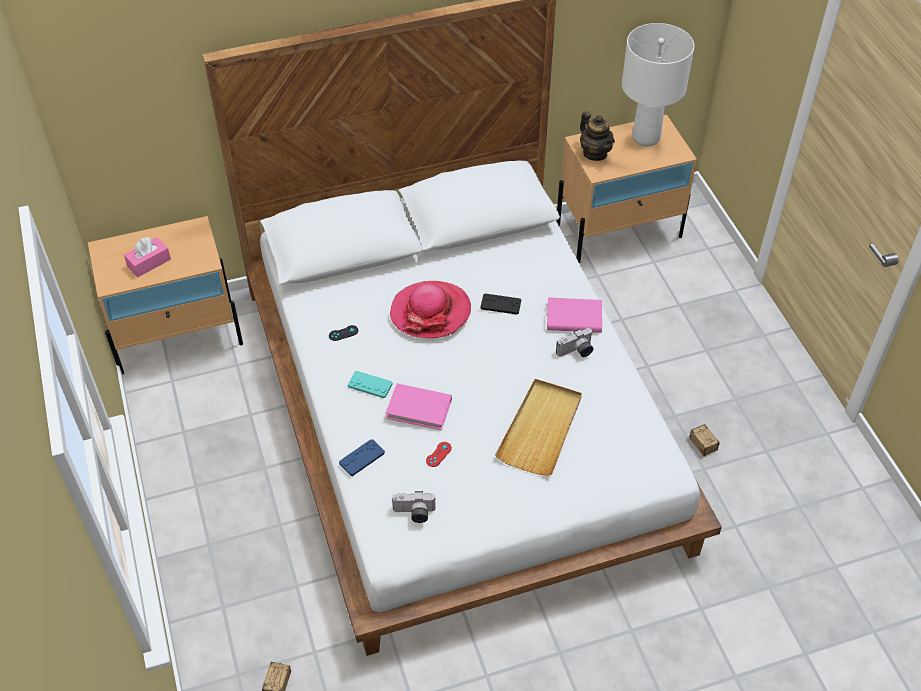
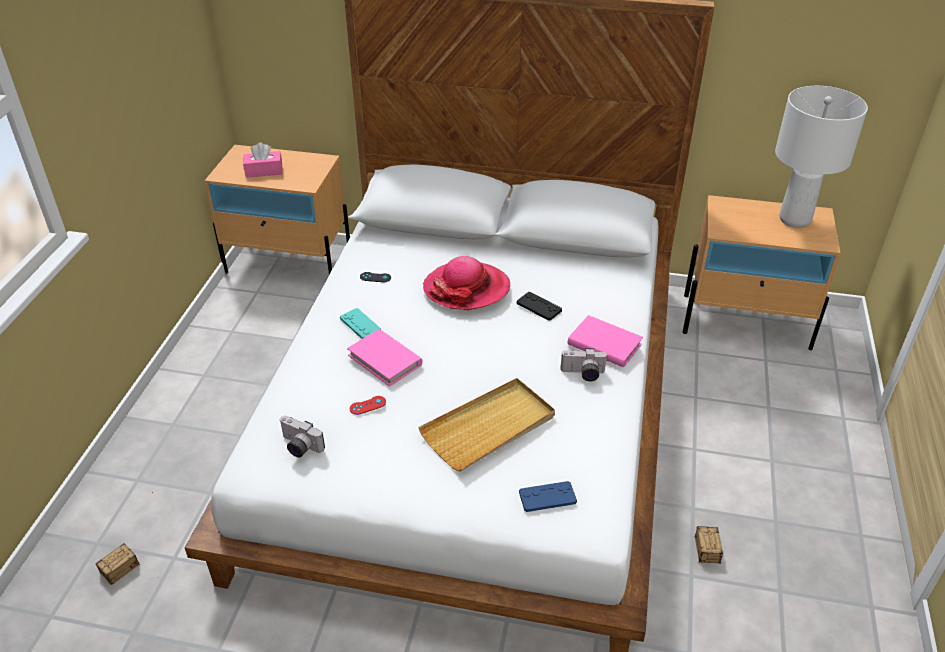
camera: 30 degrees right, 10 degrees down
blue game controller [339,439,385,476] -> blue game controller moved to [519,481,577,512]
teapot [580,111,615,161] -> none

